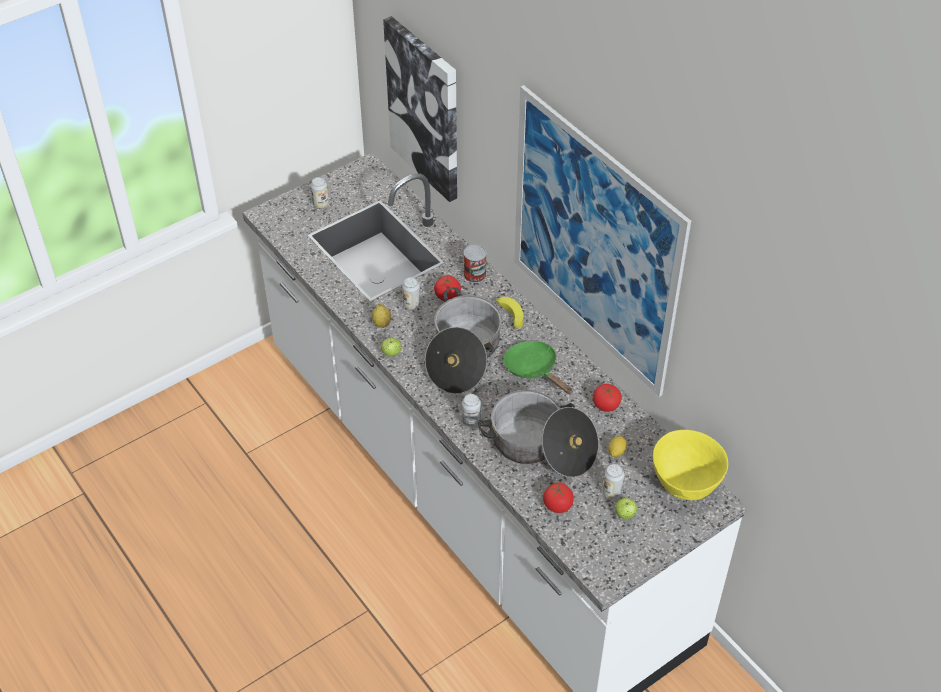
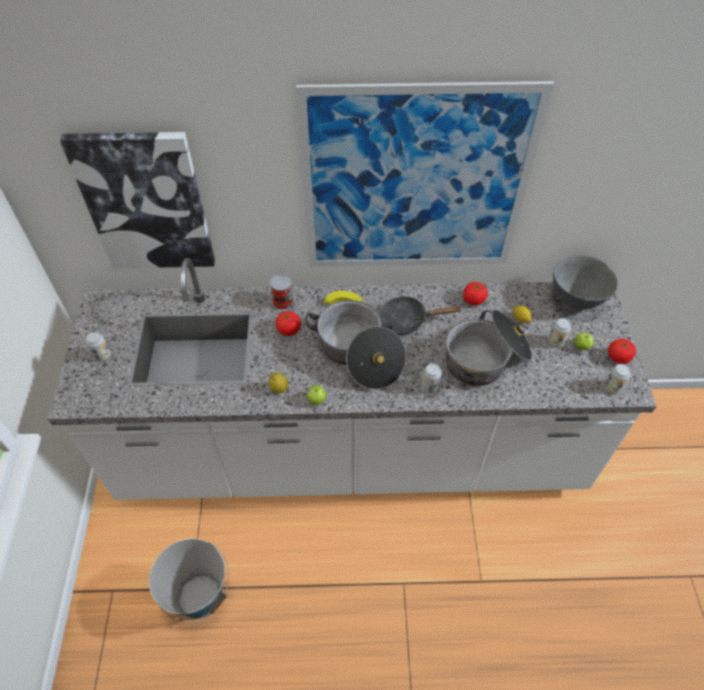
camera: 55 degrees left, 5 degrees up
can [402,277,420,310] -> can moved to [605,364,631,394]
green frying pan [504,341,573,394] -> black frying pan [379,296,461,335]
tomato [543,482,574,513] -> tomato moved to [608,339,636,364]
yellow bowl [653,430,728,500] -> grey bowl [553,255,618,310]
none -> bucket [149,538,229,621]

